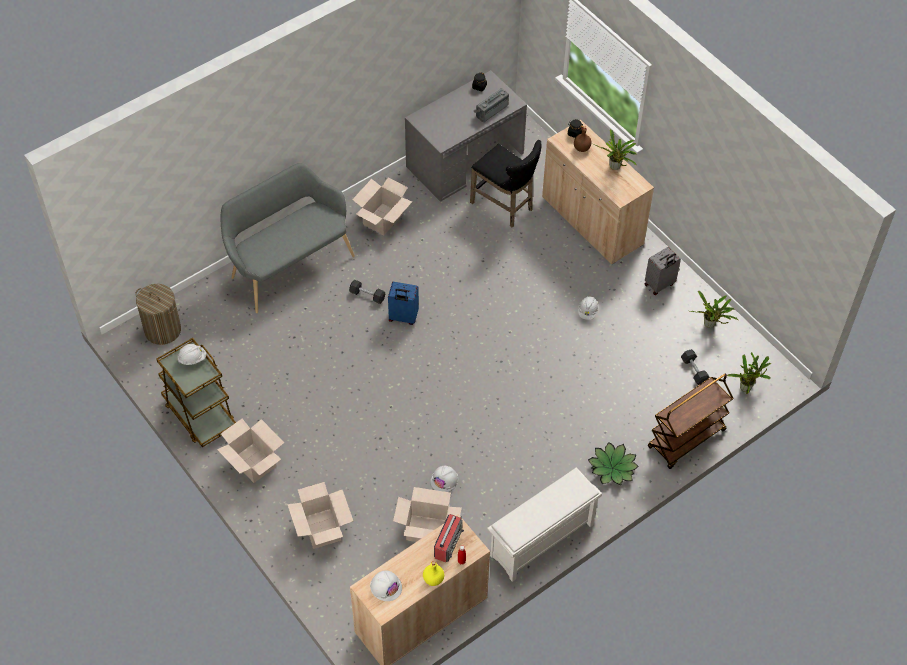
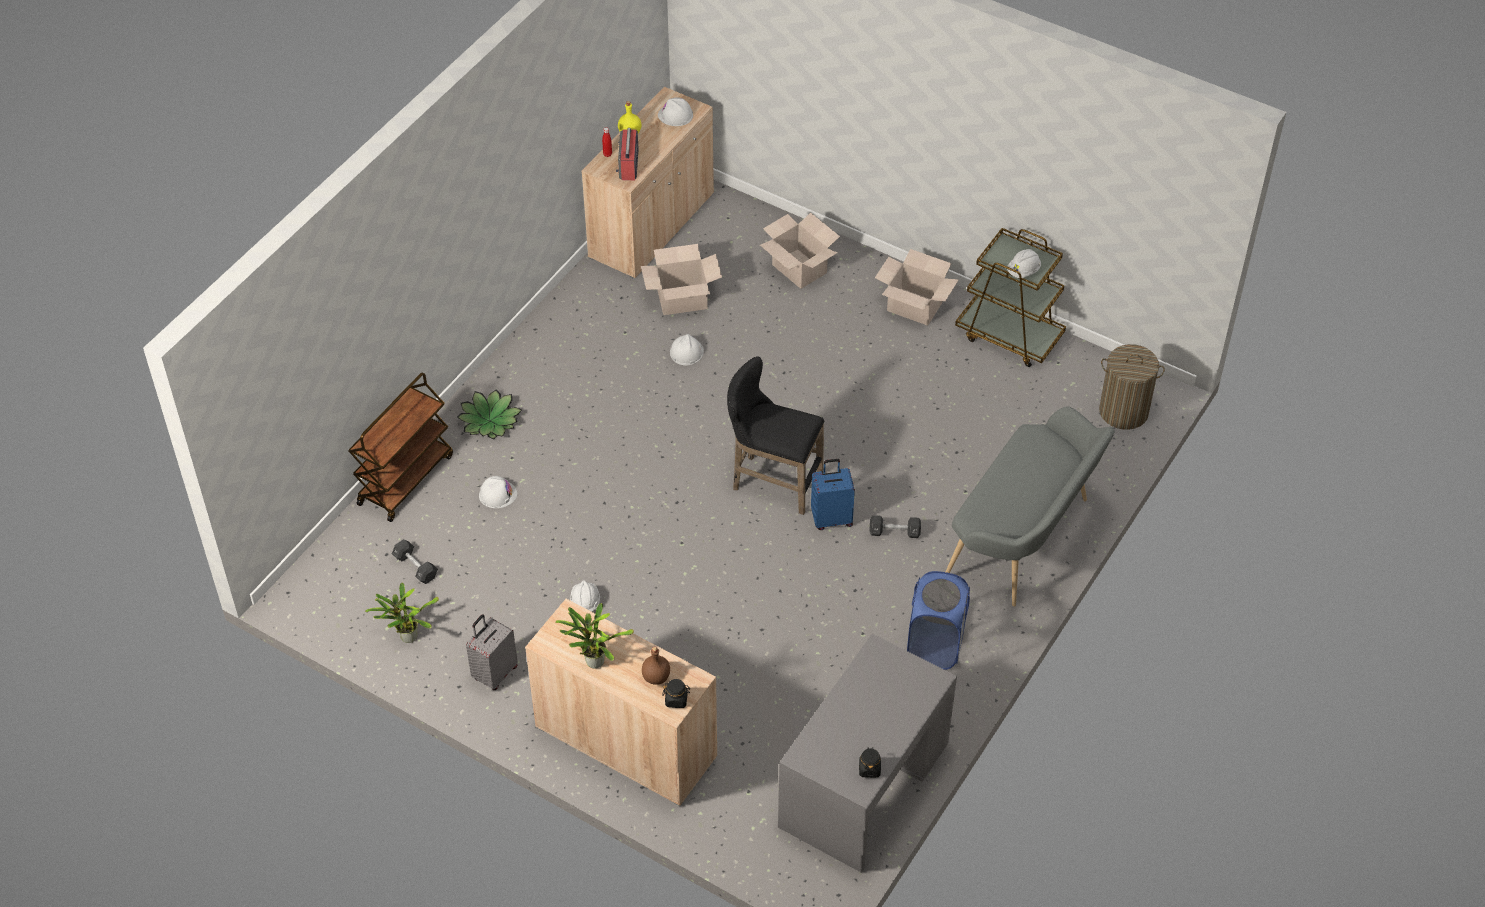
camera: 160 degrees right, 5 degrees down
cardboard box [352,177,412,235] -> blue laundry basket [907,571,970,670]
black stool [470,140,541,228] -> black stool moved to [727,356,824,515]
radio [474,88,509,122] -> none
white shoe rack [487,467,602,582] -> none
potted plant [727,352,771,394] -> none
none -> white hard hat [479,476,517,508]

